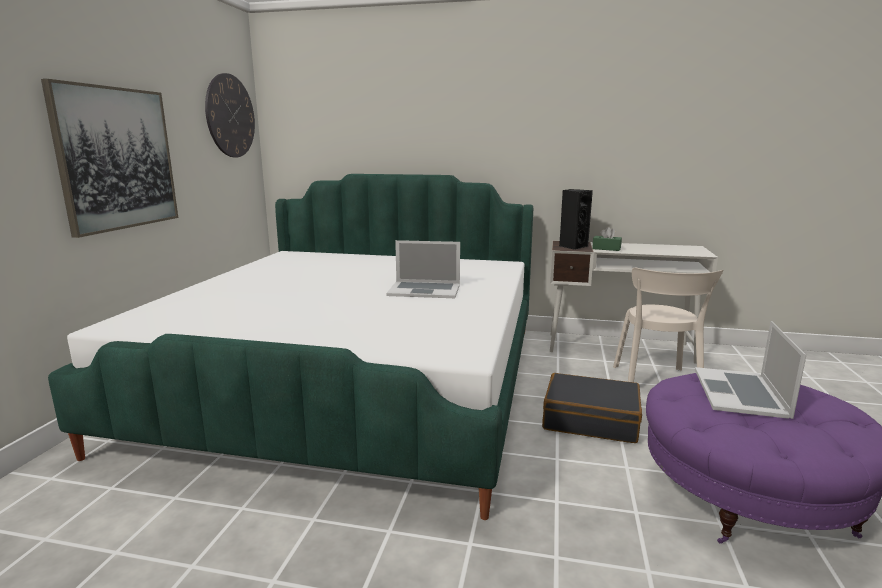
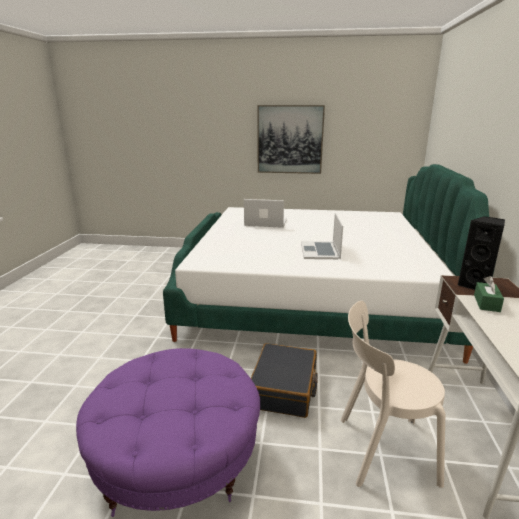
camera: 85 degrees right, 5 degrees up
wall clock [205,73,255,157] -> none
laptop [695,321,806,419] -> laptop moved to [244,199,287,228]

